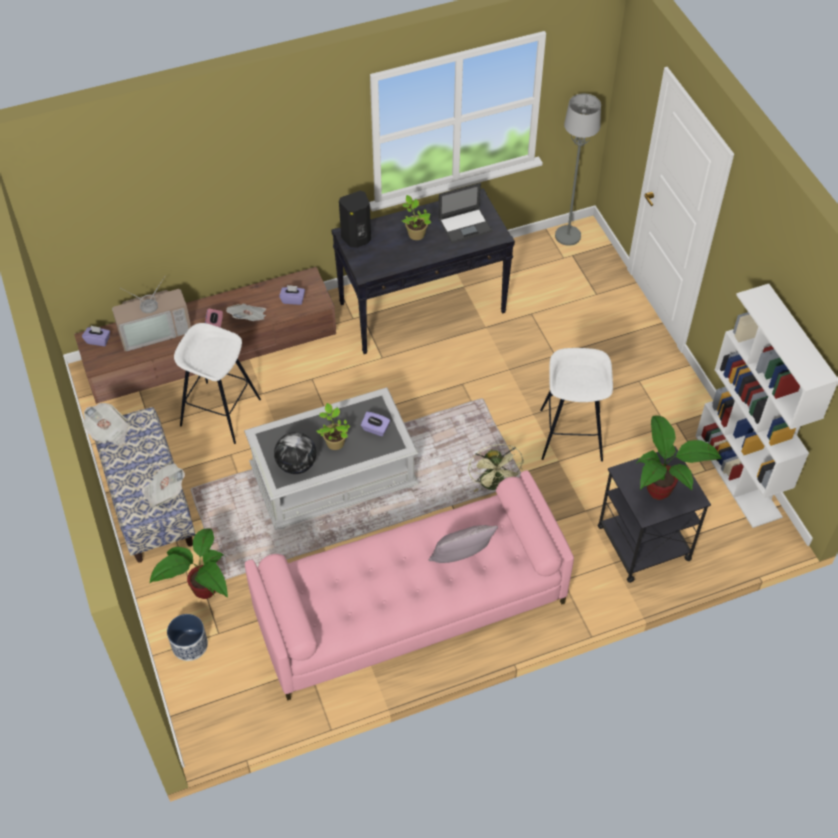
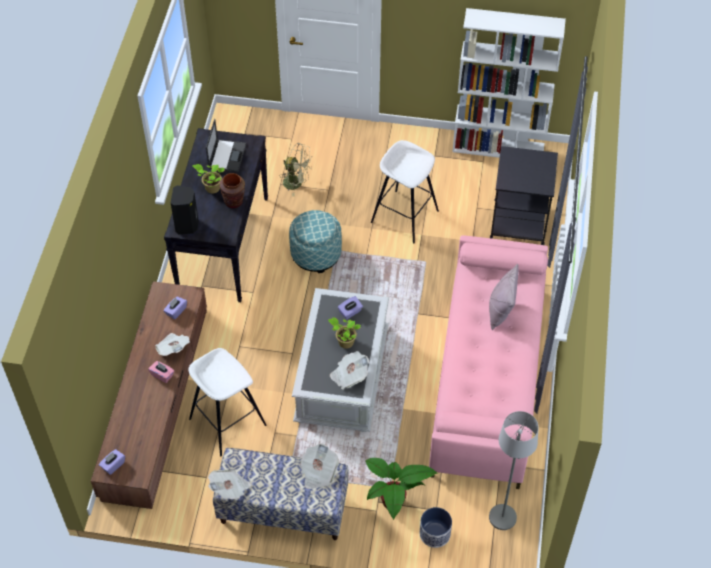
camera: 60 degrees left, 0 degrees up
television [112,275,191,351] -> none
globe [274,432,316,474] -> newspaper [330,351,369,390]
green fan [468,444,524,492] -> green fan moved to [281,143,312,196]
grey floor lamp [555,94,601,246] -> grey floor lamp moved to [489,411,539,530]
potted plant [636,416,722,500] -> none
none -> brown vase [219,173,245,208]
none -> ottoman [289,210,342,273]

